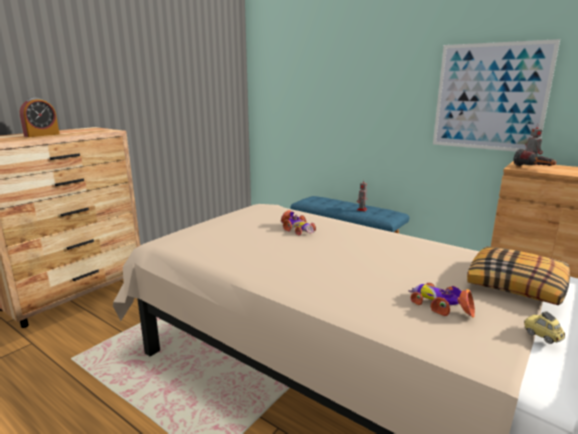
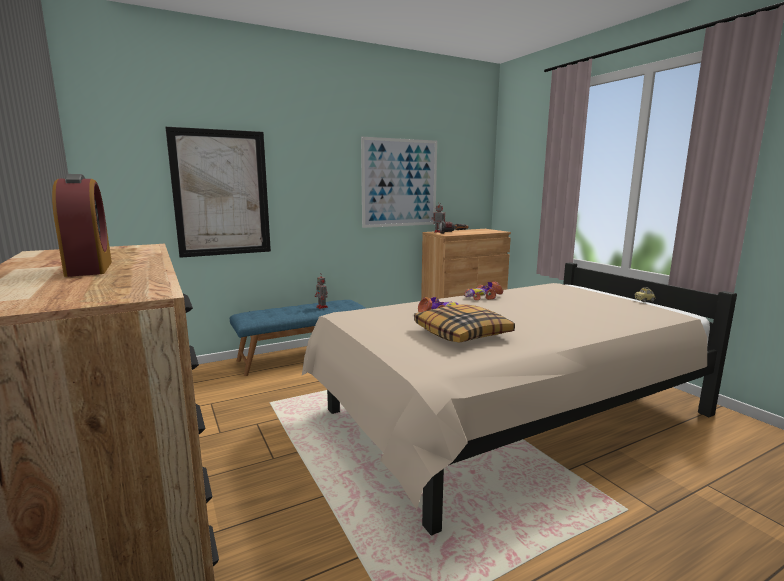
camera: 65 degrees left, 5 degrees down
toy car [408,283,475,317] -> toy car moved to [463,281,503,300]
pillow [467,246,570,305] -> pillow moved to [414,304,515,343]
none -> picture [165,127,271,258]

